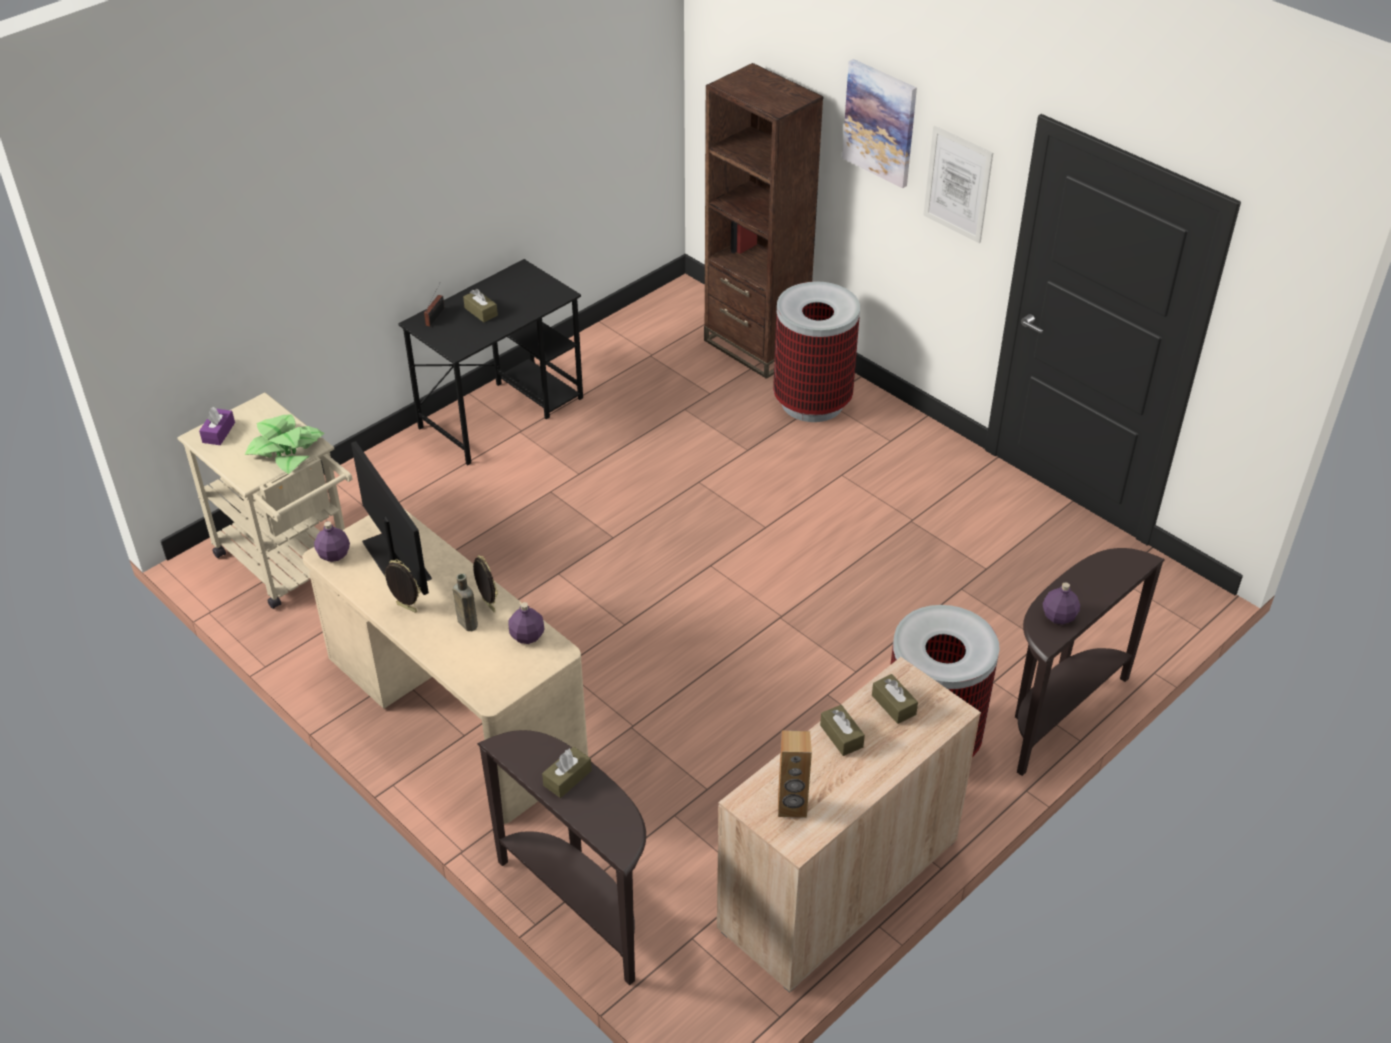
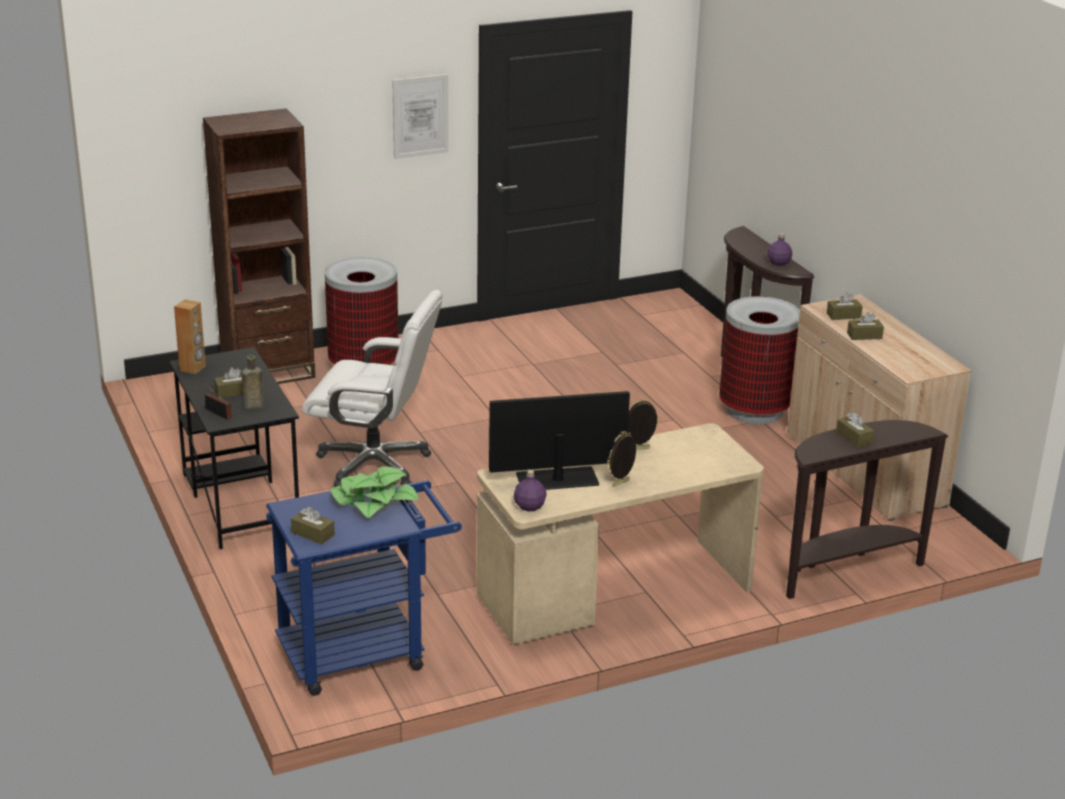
camera: 70 degrees left, 15 degrees down
beige cart [177,392,352,609] -> blue cart [266,480,462,696]
purple tissue box [199,407,235,445] -> brown tissue box [291,506,335,544]
brown bottle [453,573,478,631] -> brown bottle moved to [242,355,264,409]
purple bottle [508,602,544,644] -> none
brown speaker [778,731,812,818] -> brown speaker moved to [174,299,206,374]
picture [842,59,917,188] -> none
none -> white office chair [302,290,443,487]

